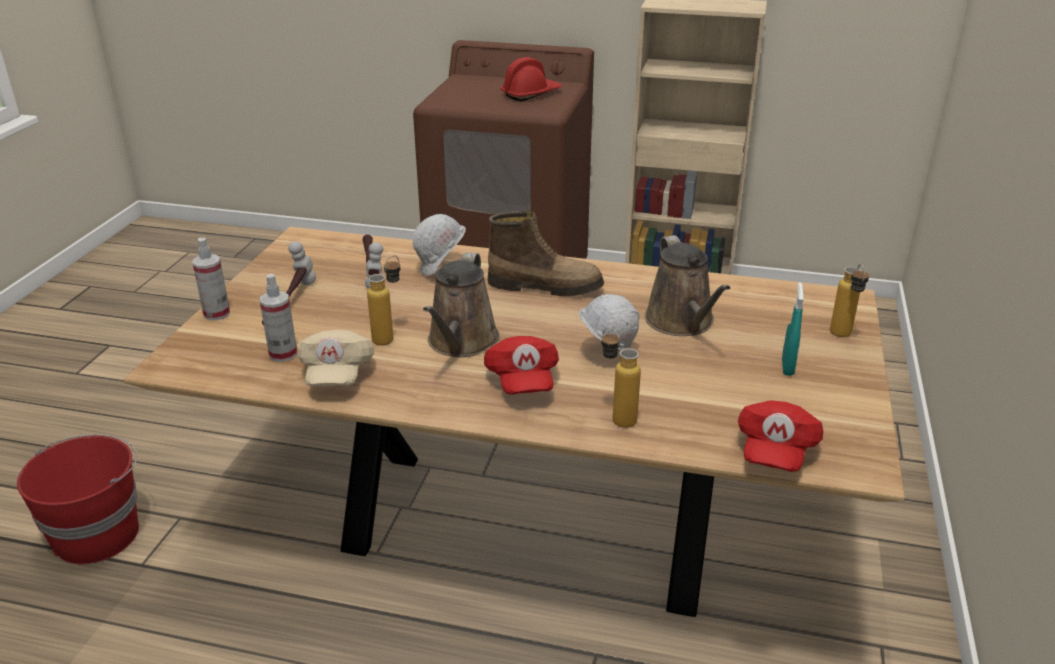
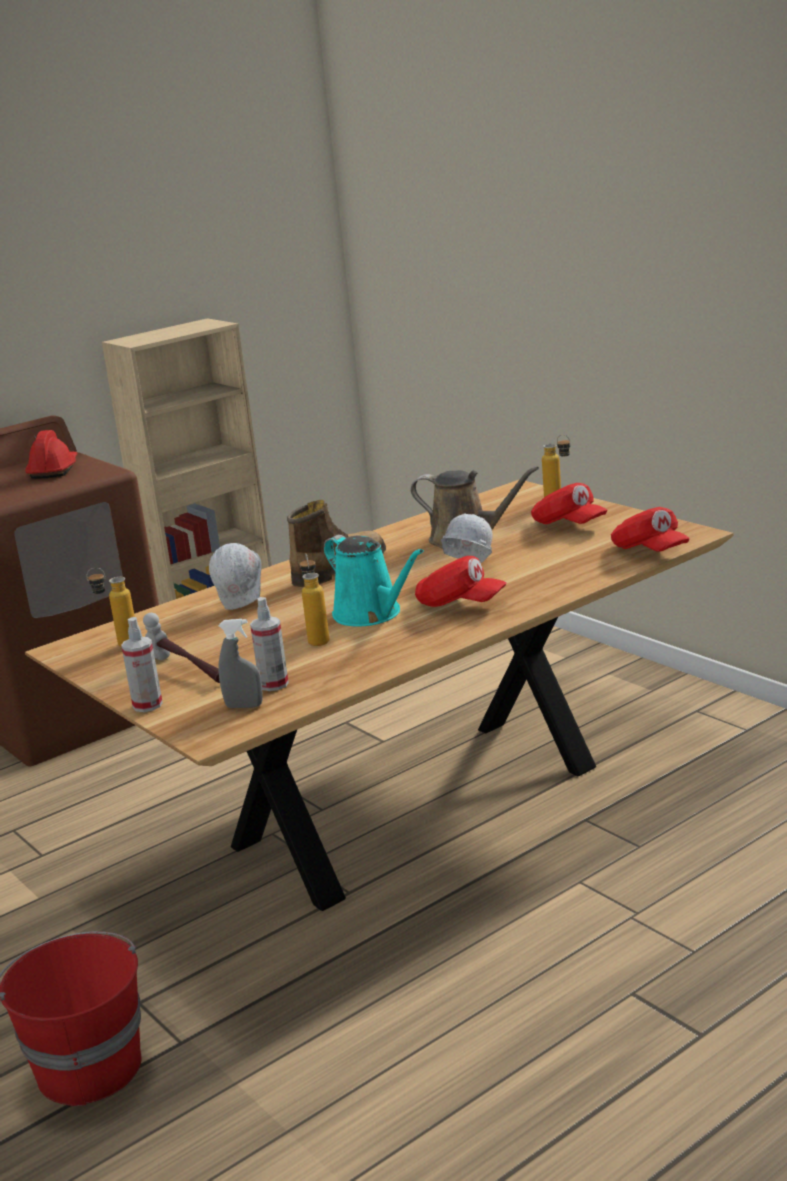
camera: 50 degrees left, 10 degrees down
beige cap [298,330,374,387] -> none
hammer [362,235,383,289] -> none
brown watering can [423,252,500,357] -> turquoise watering can [324,535,424,627]
bottle [601,328,641,428] -> bottle moved to [86,567,135,647]
turquoise spray bottle [782,282,804,376] -> red cap [531,483,607,524]
none -> grey spray bottle [218,619,262,708]

